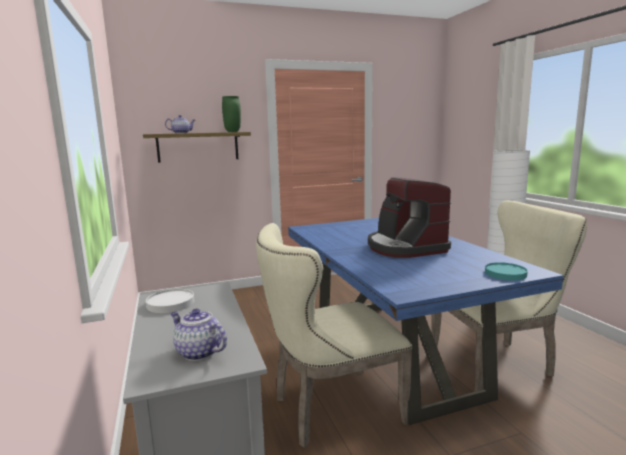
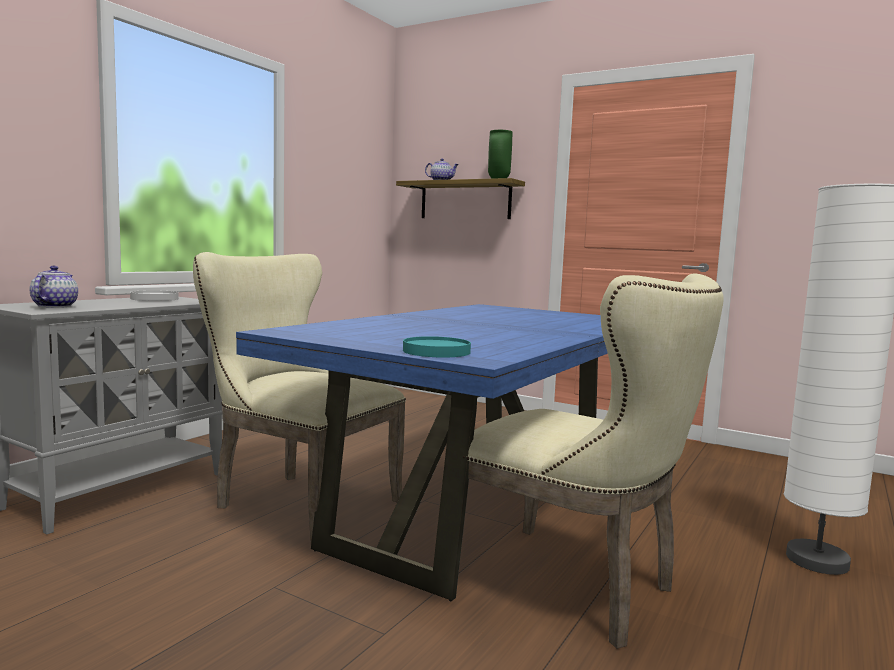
camera: 50 degrees right, 5 degrees down
coffee machine [368,177,451,258] -> none

